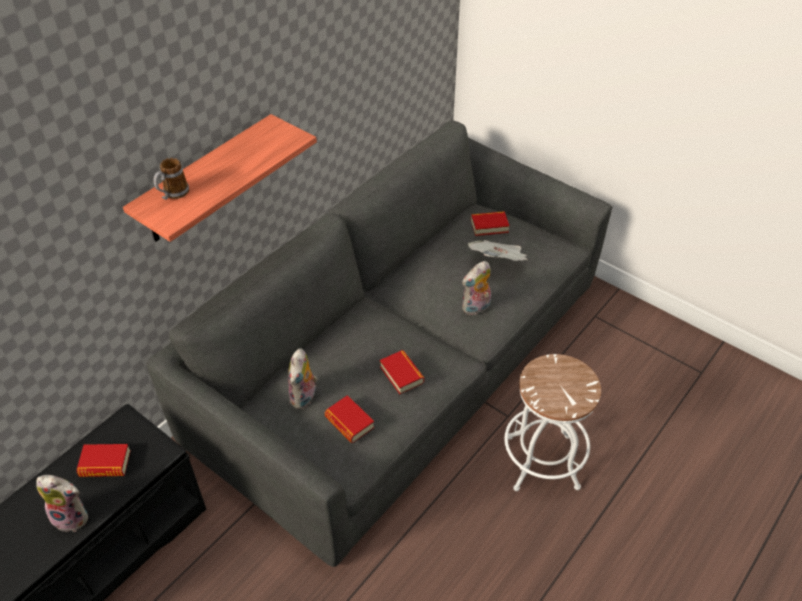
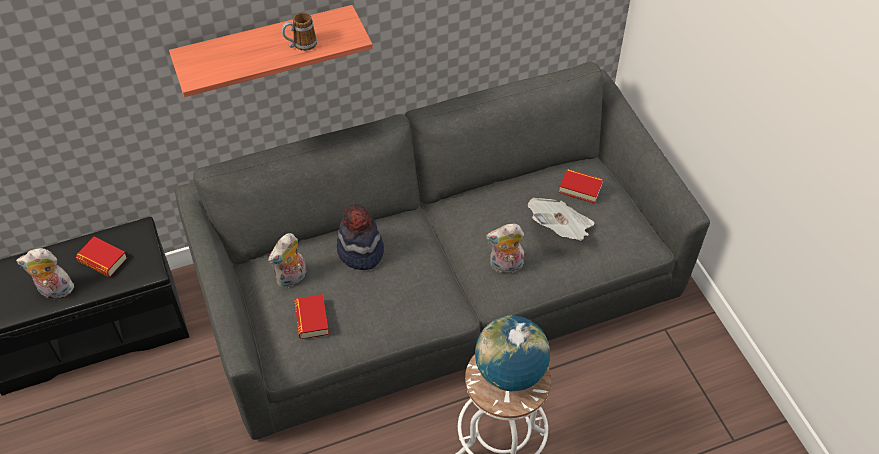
camera: 30 degrees right, 5 degrees up
plush toy [36,475,88,532] -> plush toy turned 135 degrees clockwise [16,248,75,298]
mug [153,158,189,200] -> mug moved to [282,12,317,51]
book [380,350,424,394] -> none
none -> hat [337,204,384,270]
none -> globe [475,316,550,391]

